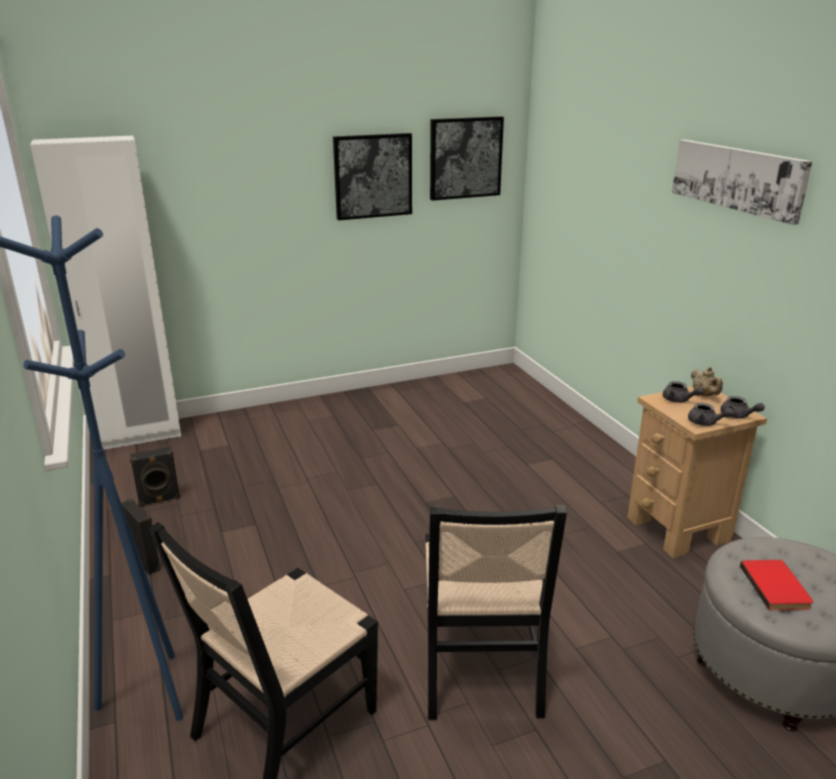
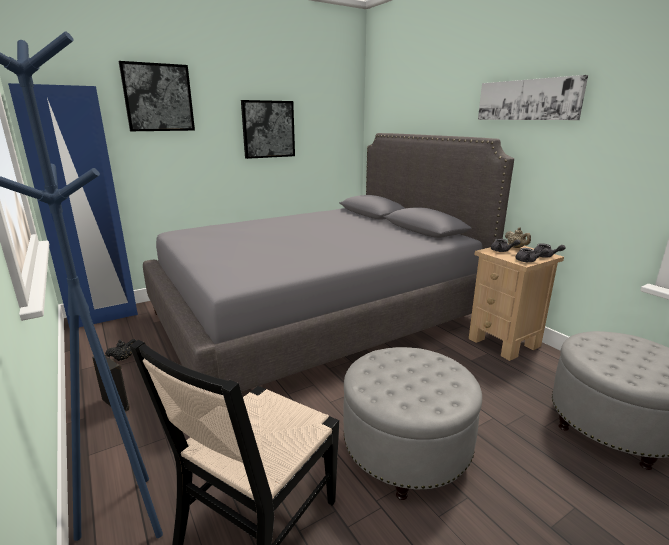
camera: 10 degrees left, 5 degrees down
white wardrobe [30,135,181,450] -> blue wardrobe [8,83,138,328]
black speaker [130,447,181,506] -> black teapot [105,339,137,361]
chair [425,506,567,720] -> grey ottoman [343,347,482,500]
picture [430,116,504,201] -> picture moved to [119,61,195,131]
red book [740,560,813,610] -> none
none -> grey bed [143,133,514,392]

